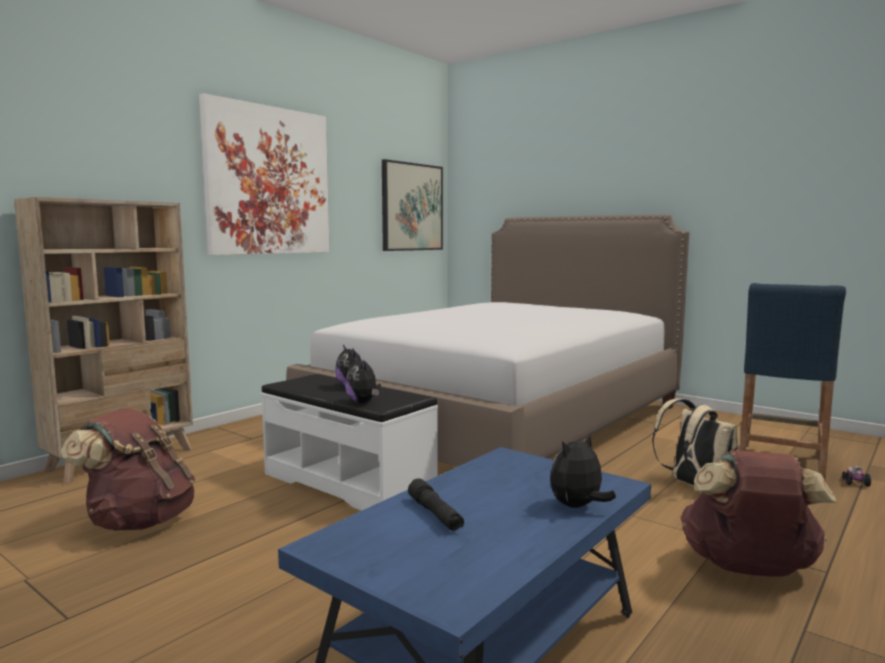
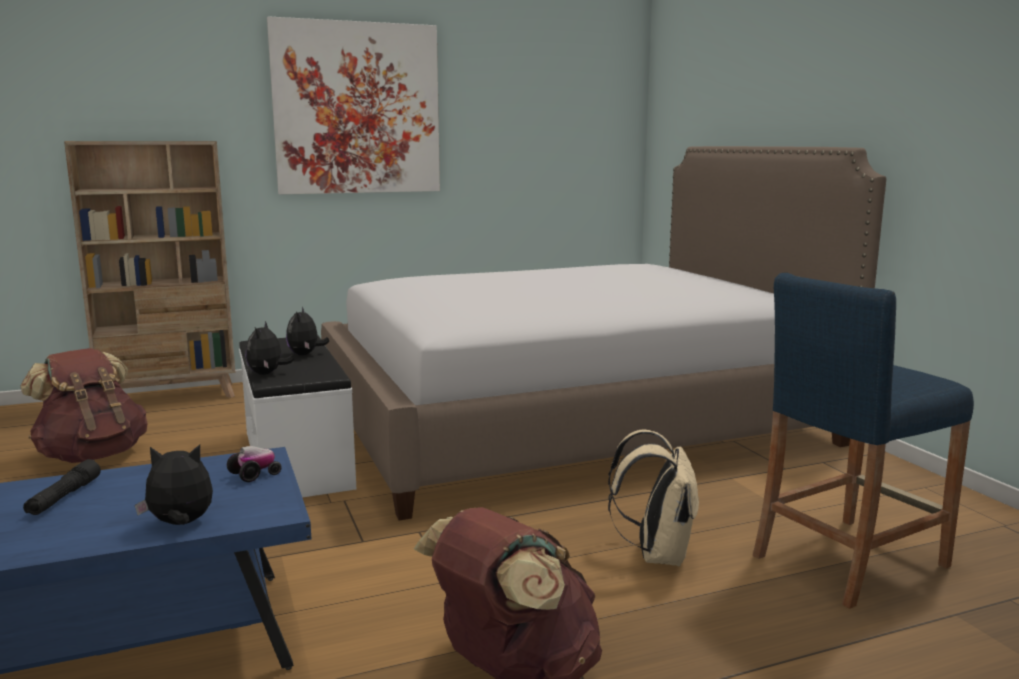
camera: 30 degrees right, 5 degrees up
picture [382,159,443,251] -> none
toy car [842,466,871,487] -> toy car moved to [227,446,282,482]

